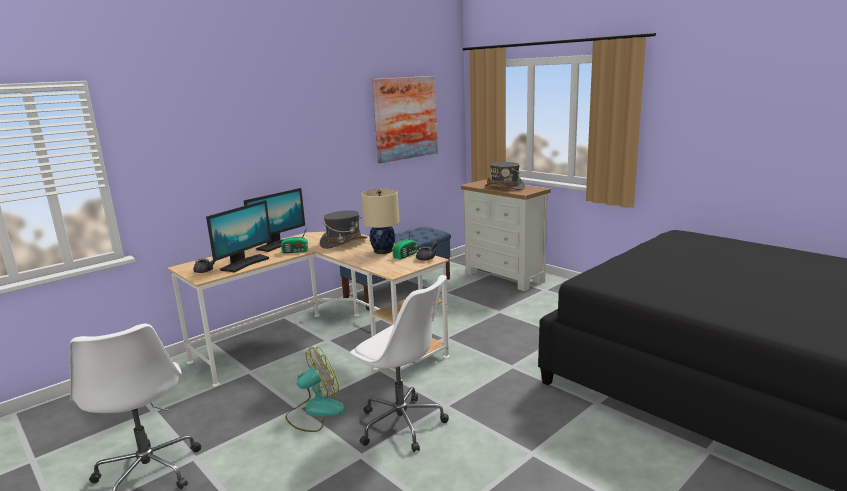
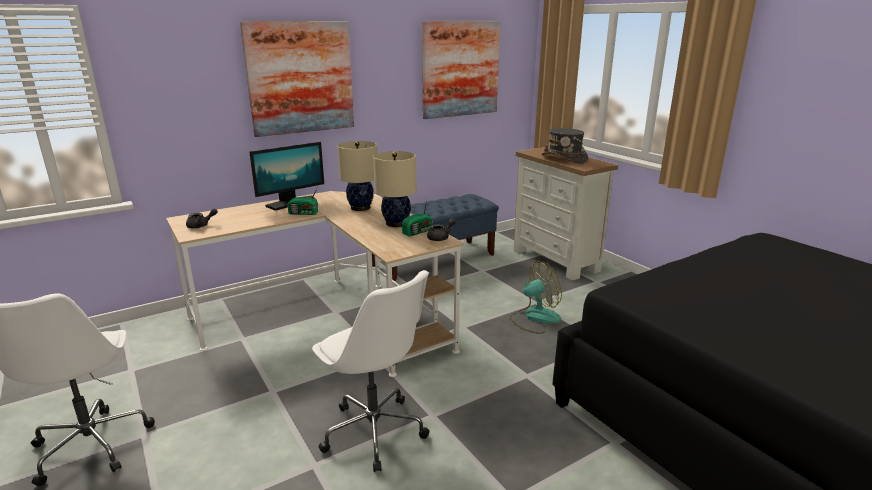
camera: 10 degrees right, 5 degrees up
monitor [206,200,272,272] -> none
fan [285,347,345,432] -> fan moved to [510,261,562,334]
grey hat [320,210,368,249] -> beige table lamp [337,141,377,211]
none -> picture [240,21,354,137]

